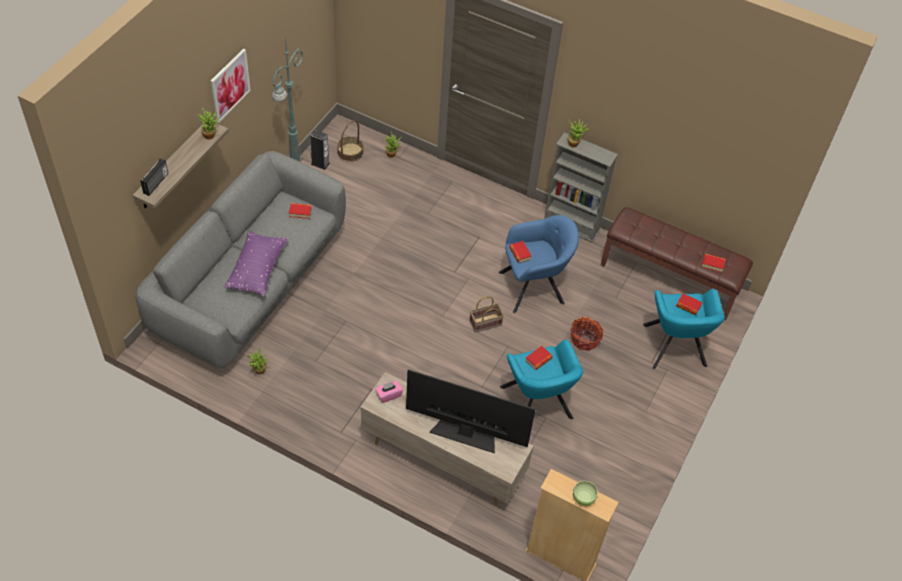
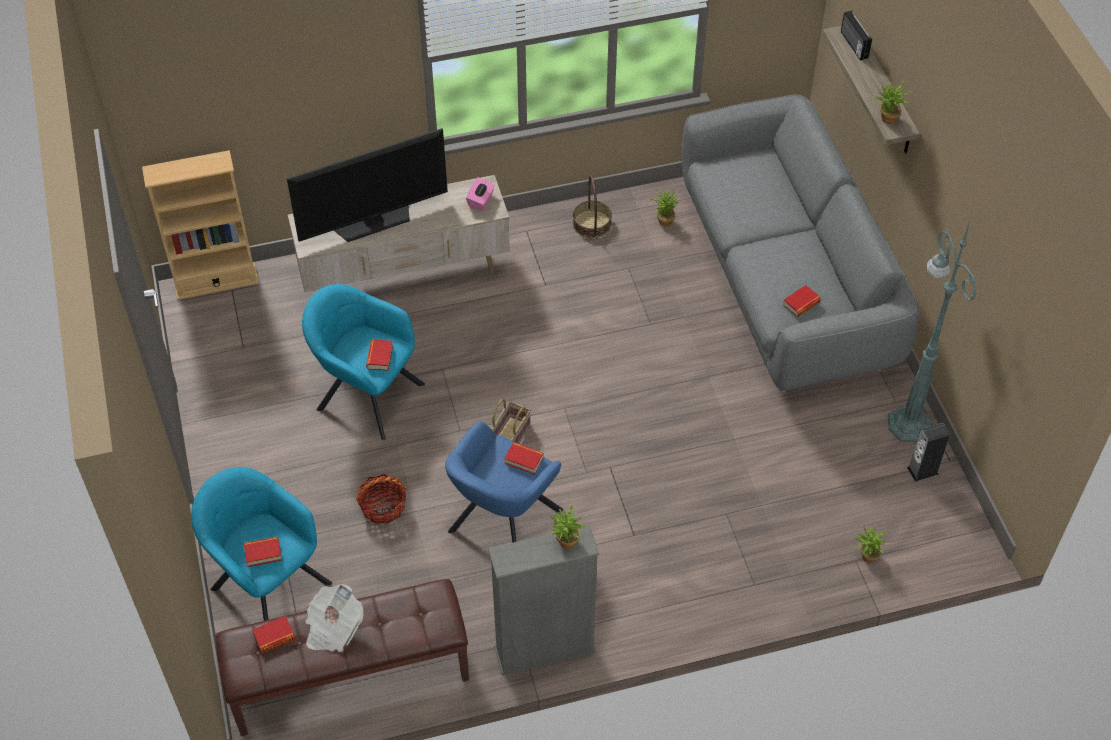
camera: 140 degrees right, 0 degrees up
picture [211,48,251,123] -> none
purple pillow [224,231,288,297] -> none
basket [337,120,363,162] -> basket moved to [573,175,612,238]
green bowl [573,481,598,506] -> none
none -> newspaper [305,584,363,652]

